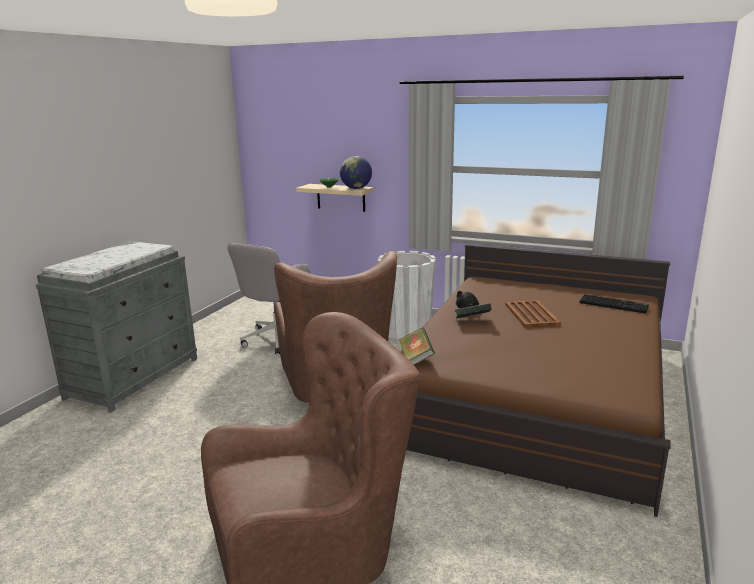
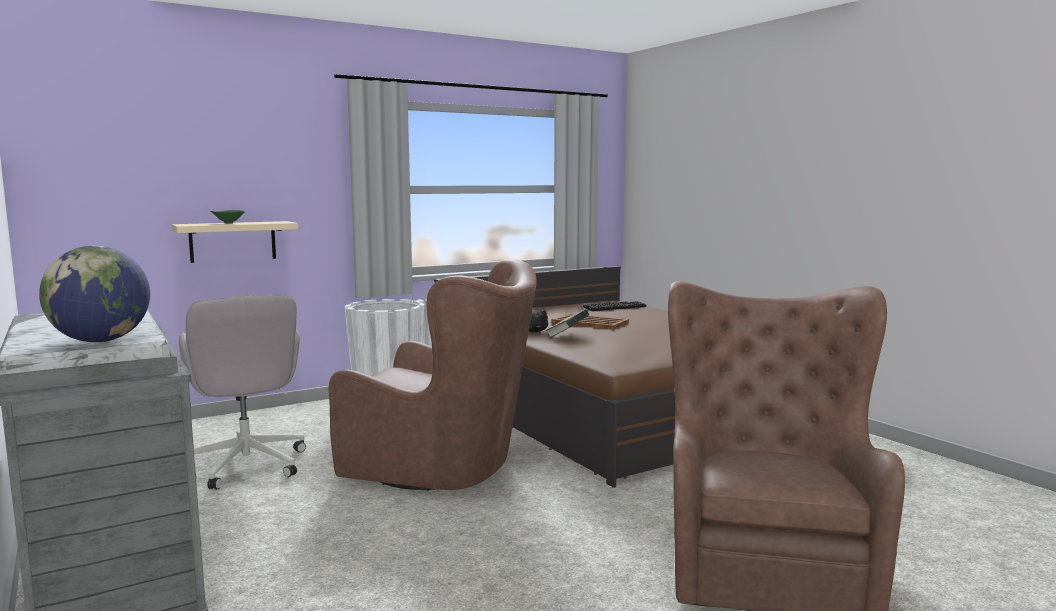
camera: 55 degrees left, 10 degrees down
globe [340,156,372,189] -> globe moved to [39,246,150,342]
book [399,328,435,365] -> none

